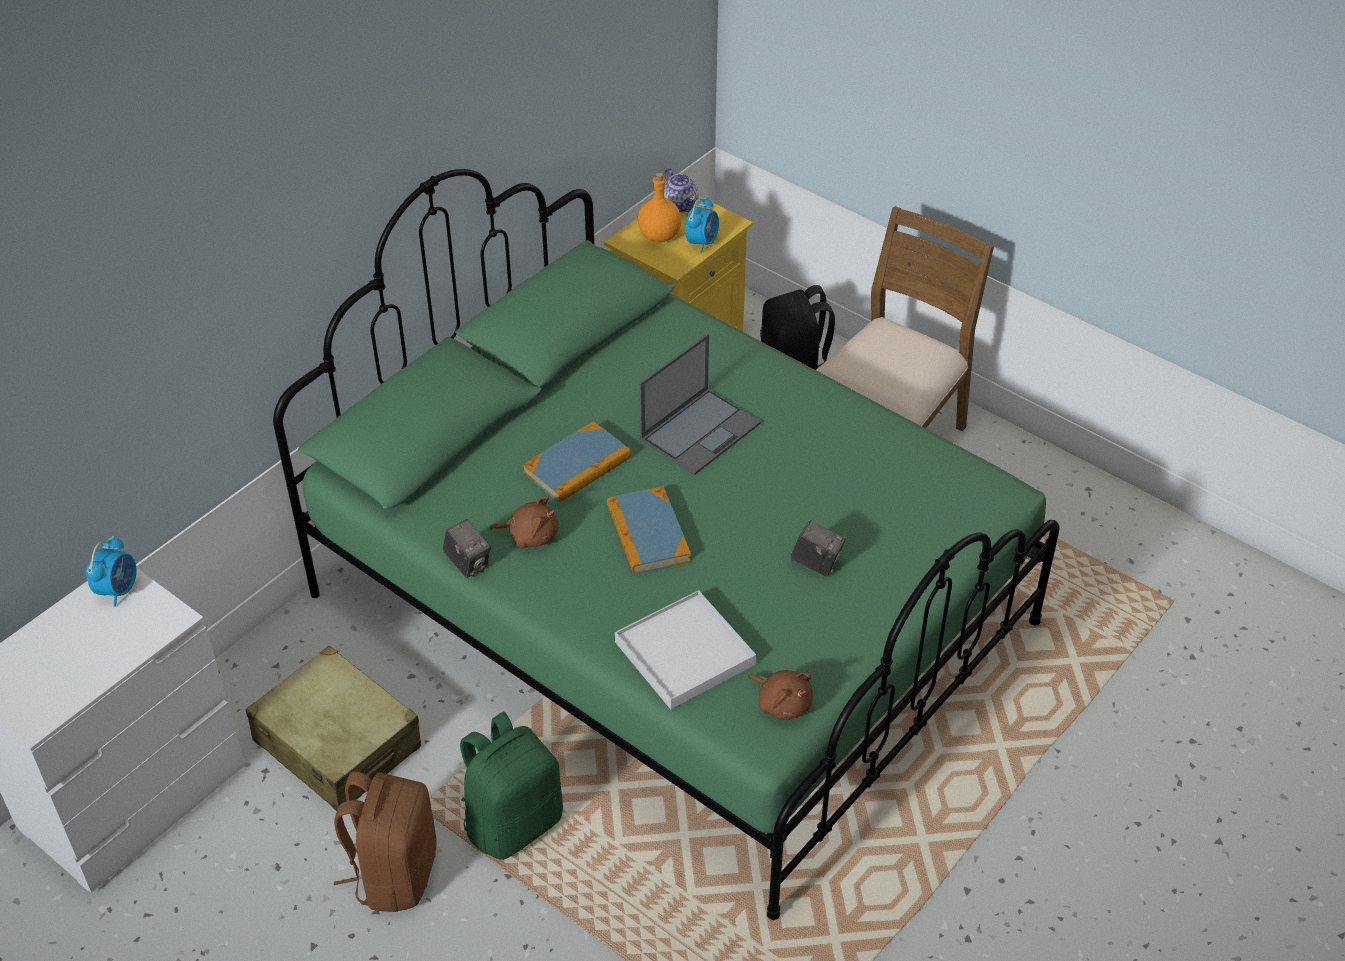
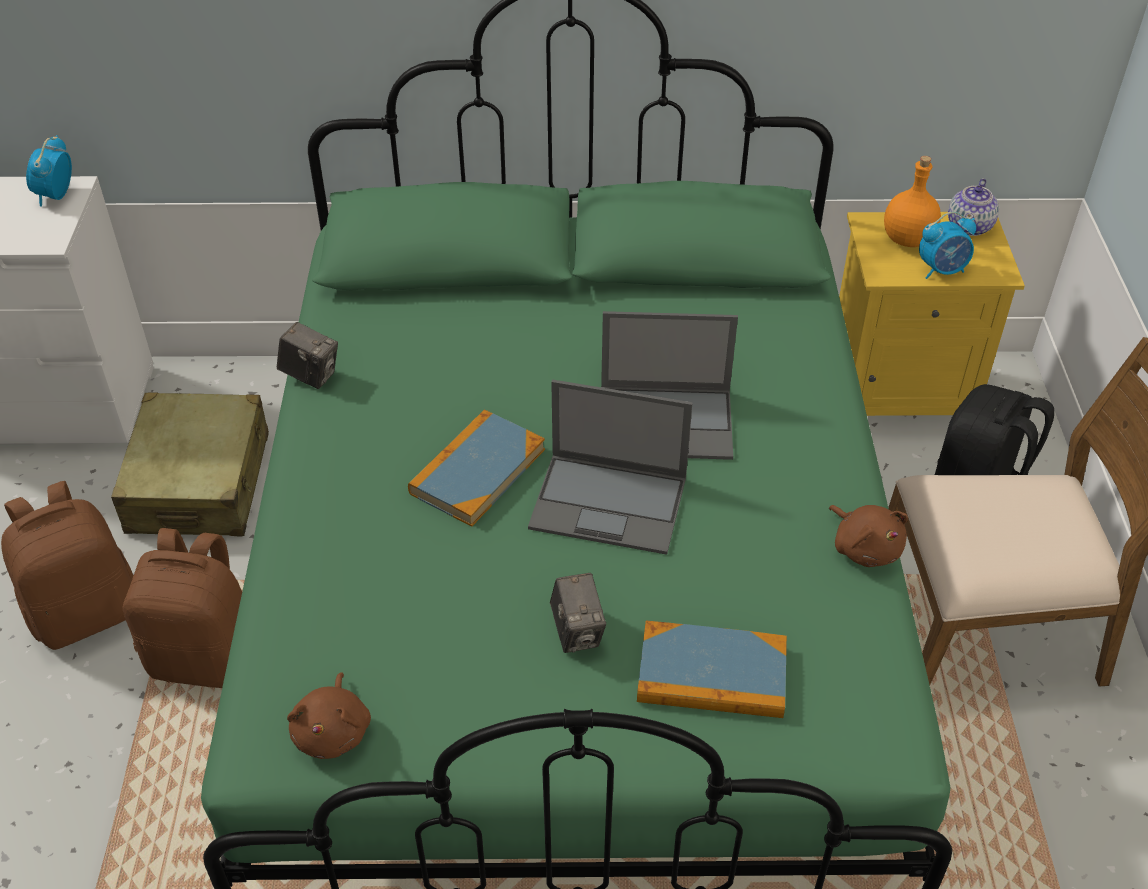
camera: 50 degrees right, 0 degrees up
alarm clock [85,535,137,607] -> alarm clock turned 120 degrees clockwise [26,135,72,206]
camera [443,519,491,578] -> camera turned 75 degrees counterclockwise [277,322,338,389]
green backpack [460,712,563,860] -> brown backpack [123,528,242,688]
brown plush toy [490,496,559,548] -> brown plush toy moved to [829,505,908,567]
book [523,421,631,503] -> book moved to [637,621,787,718]
white tray [615,590,756,709] -> none
none -> laptop [528,380,692,555]

